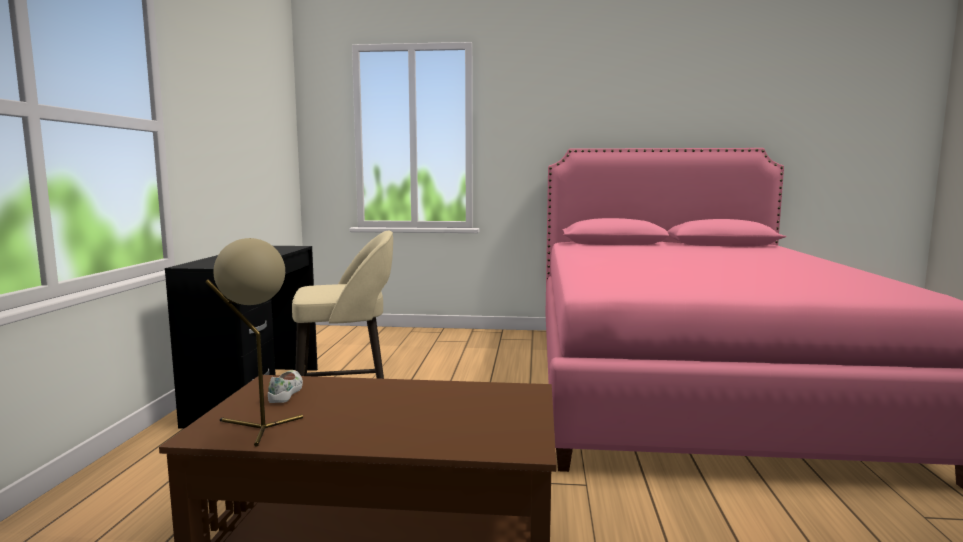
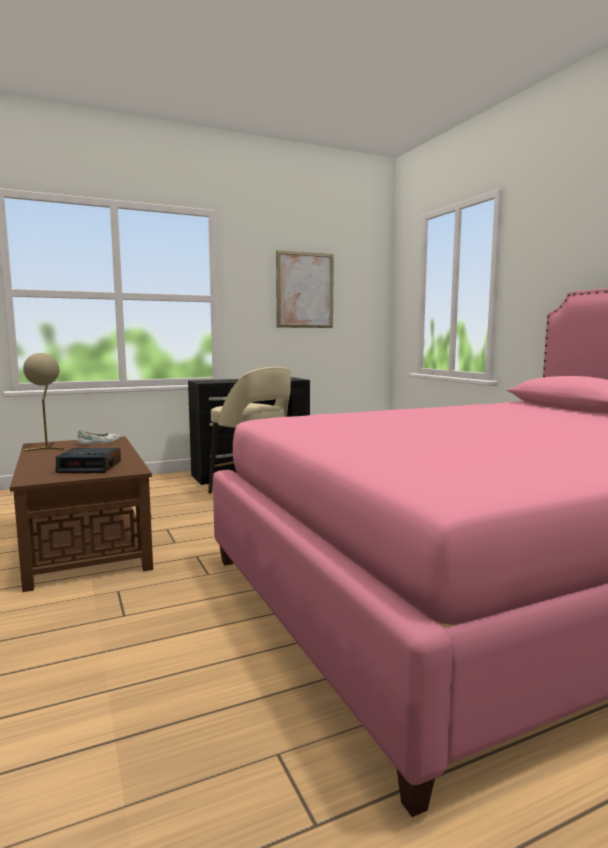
camera: 60 degrees right, 0 degrees up
none -> alarm clock [56,448,121,473]
none -> picture [276,250,334,328]

